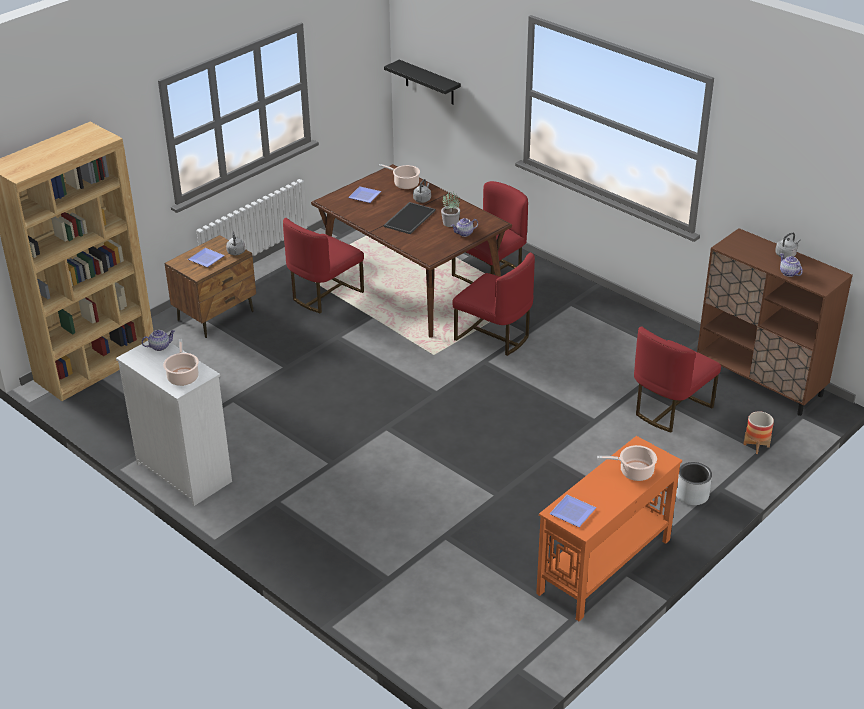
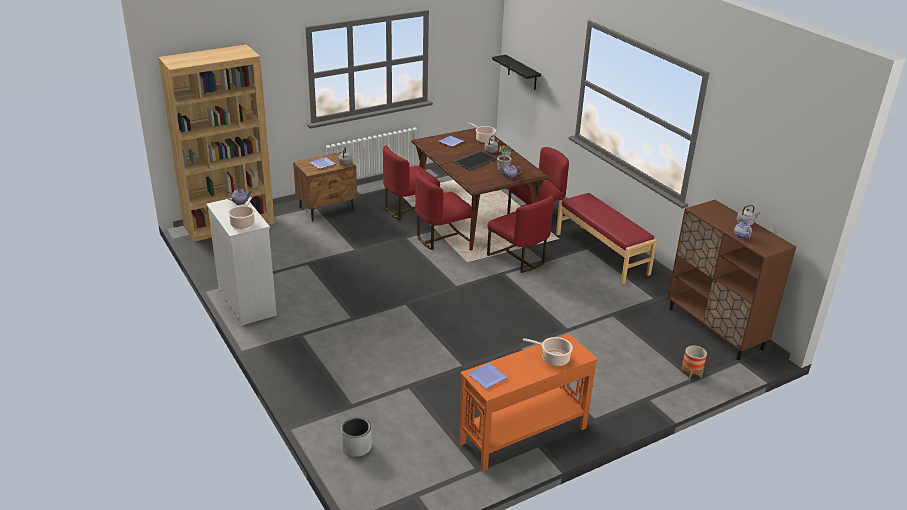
camera: 15 degrees right, 5 degrees down
red chair [634,326,721,433] -> red chair moved to [415,171,471,250]
grey planter [676,462,712,505] -> grey planter moved to [341,417,372,457]
none -> red bench [556,193,657,284]

